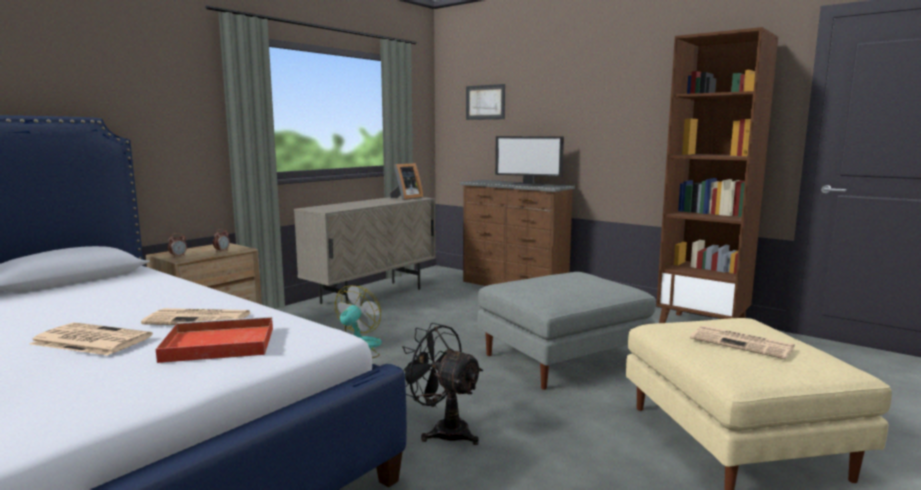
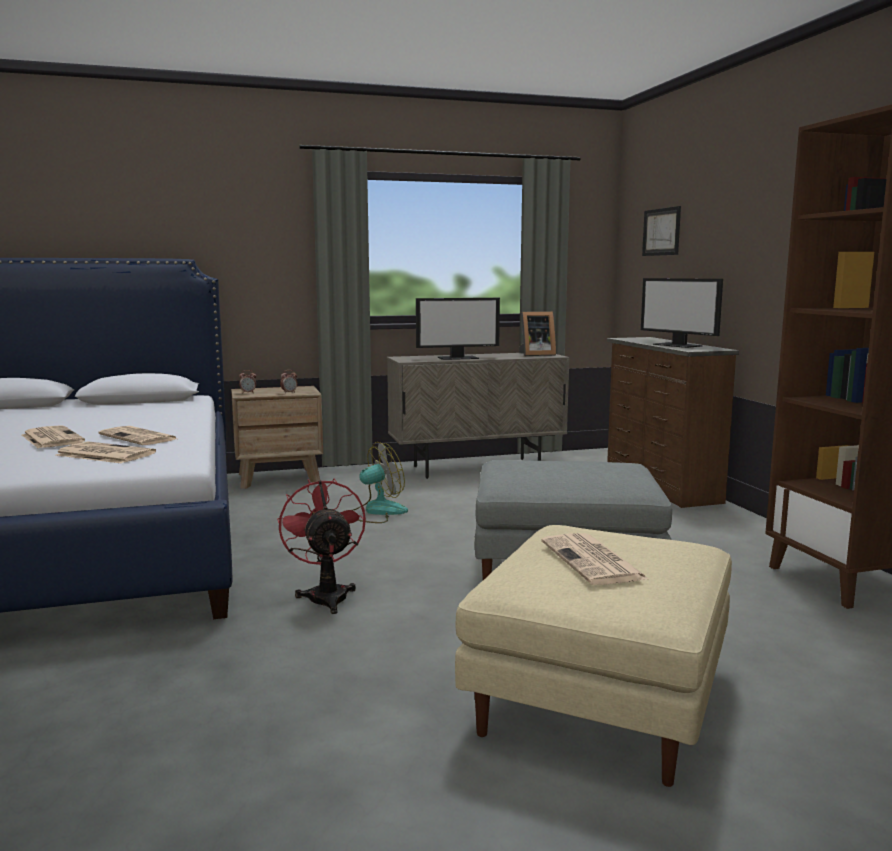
camera: 35 degrees right, 0 degrees up
red tray [156,317,273,363] -> newspaper [56,441,156,464]
black fan [402,323,483,445] -> red fan [277,479,366,614]
none -> monitor [416,298,500,360]

